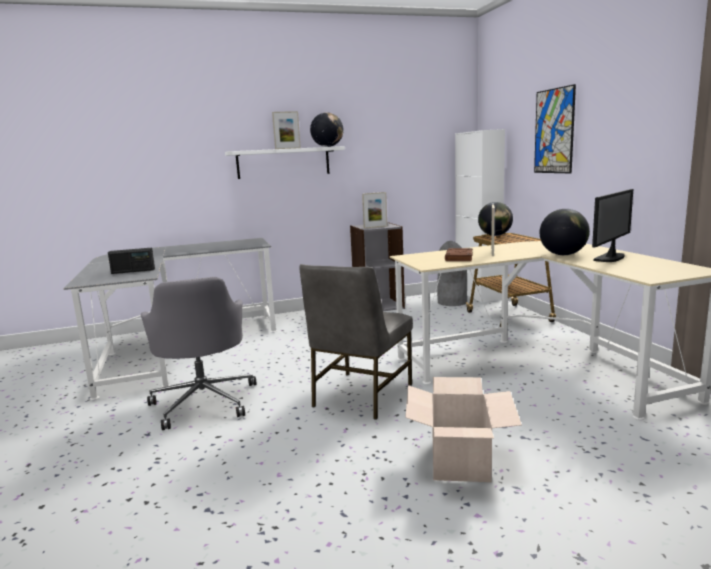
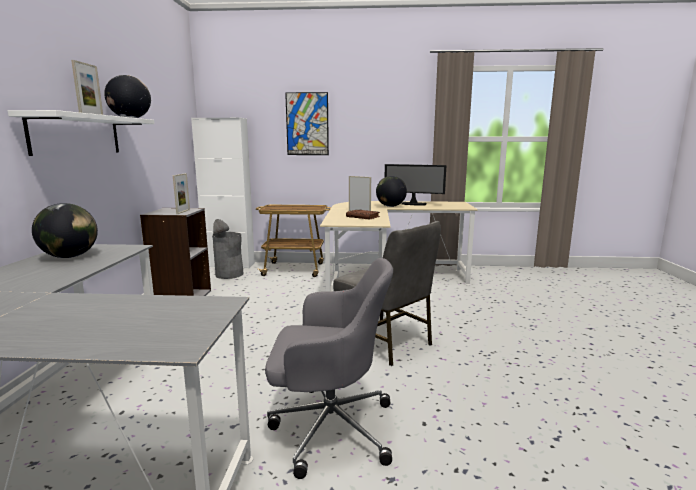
camera: 70 degrees left, 0 degrees up
radio [108,248,155,274] -> none
cardboard box [405,377,522,482] -> none
globe [478,202,513,236] -> globe moved to [32,203,98,258]
monitor [592,189,633,262] -> monitor turned 135 degrees clockwise [385,164,447,206]

